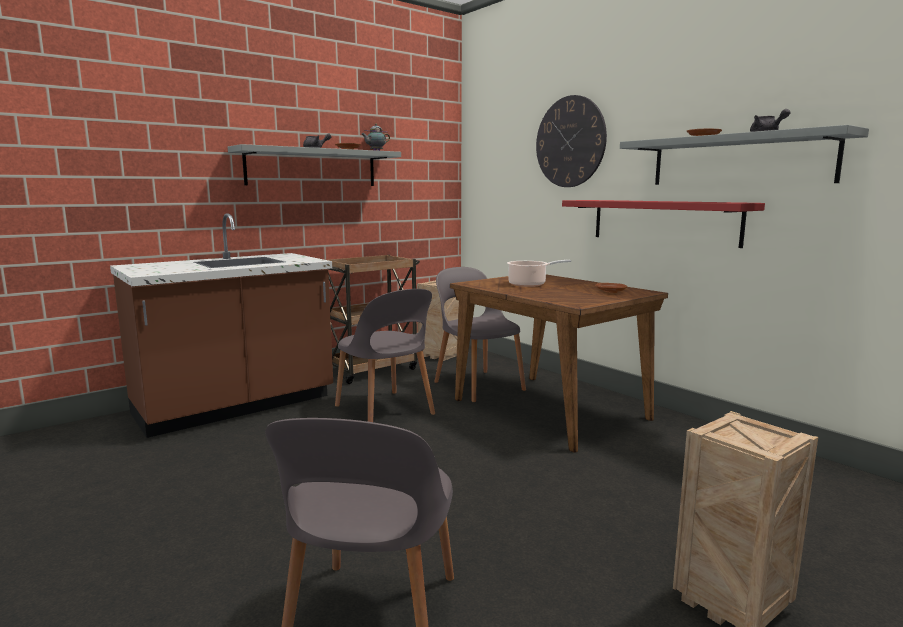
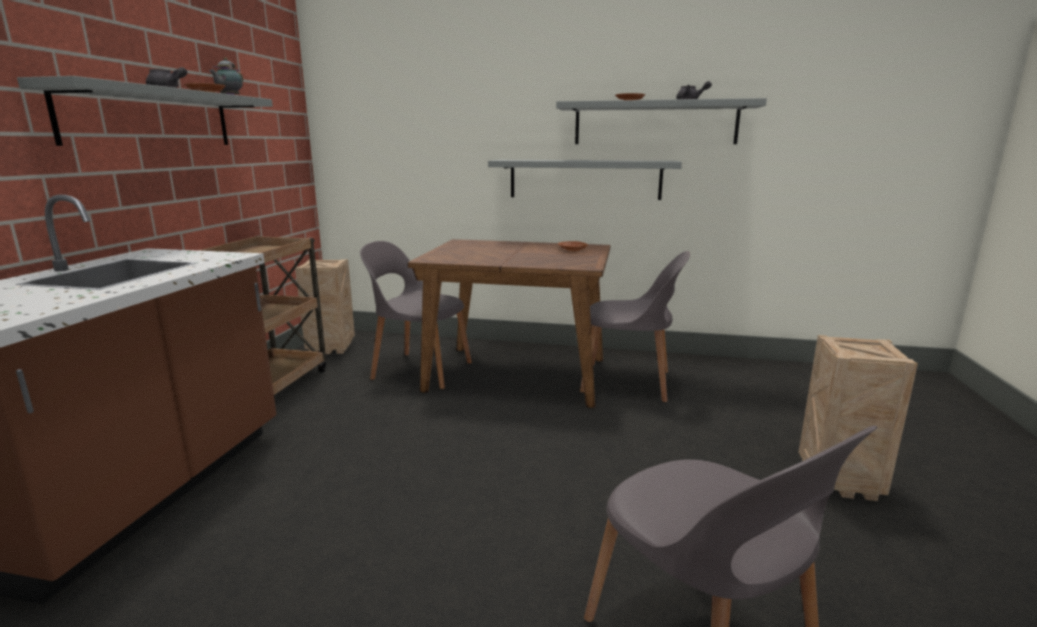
camera: 40 degrees left, 5 degrees up
grey chair [335,289,435,422] -> grey chair moved to [580,251,690,402]
cooking pot [507,260,571,287] -> none
wall clock [536,95,607,187] -> none
red shelf [562,200,765,248] -> grey shelf [488,160,682,200]

